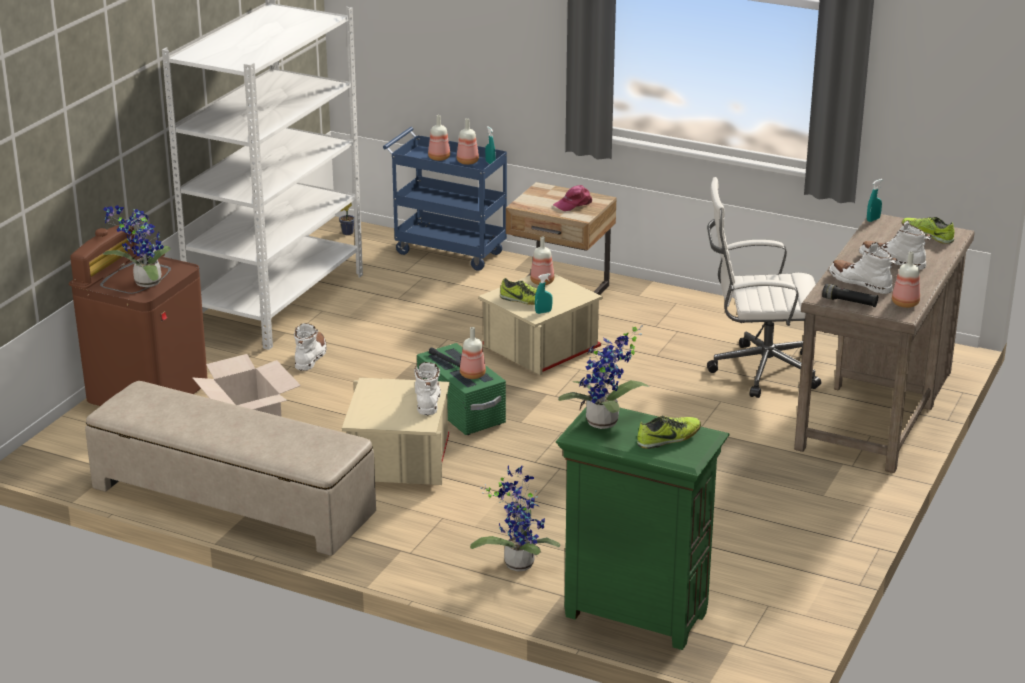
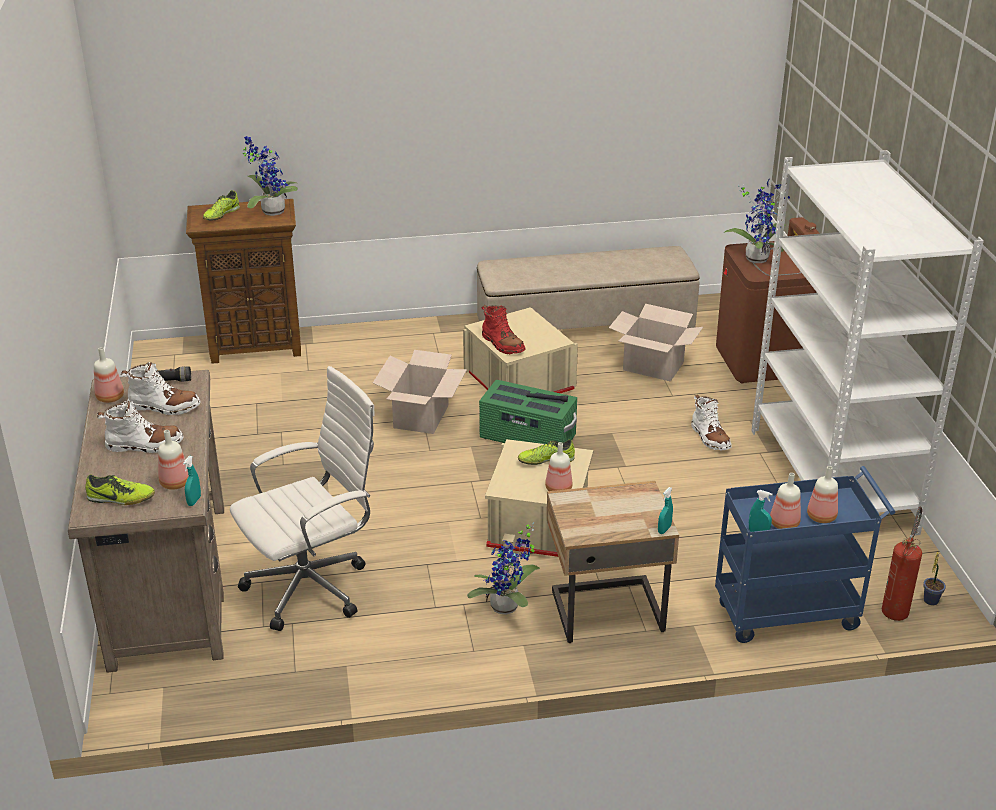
camera: 145 degrees right, 5 degrees up
white boot [414,362,441,415] -> red boot [481,305,525,354]
bottle [460,327,486,379] -> bottle moved to [158,430,189,490]
potted plant [470,465,561,572] -> potted plant moved to [467,522,540,615]
turquoise spray bottle [535,274,553,314] -> turquoise spray bottle moved to [658,487,673,534]
pink cap [553,185,592,211] -> none
green cabinet [556,408,730,650] -> brown cabinet [186,199,301,364]
none -> cardboard box [373,350,467,434]
none -> fire extinguisher [882,507,922,621]

